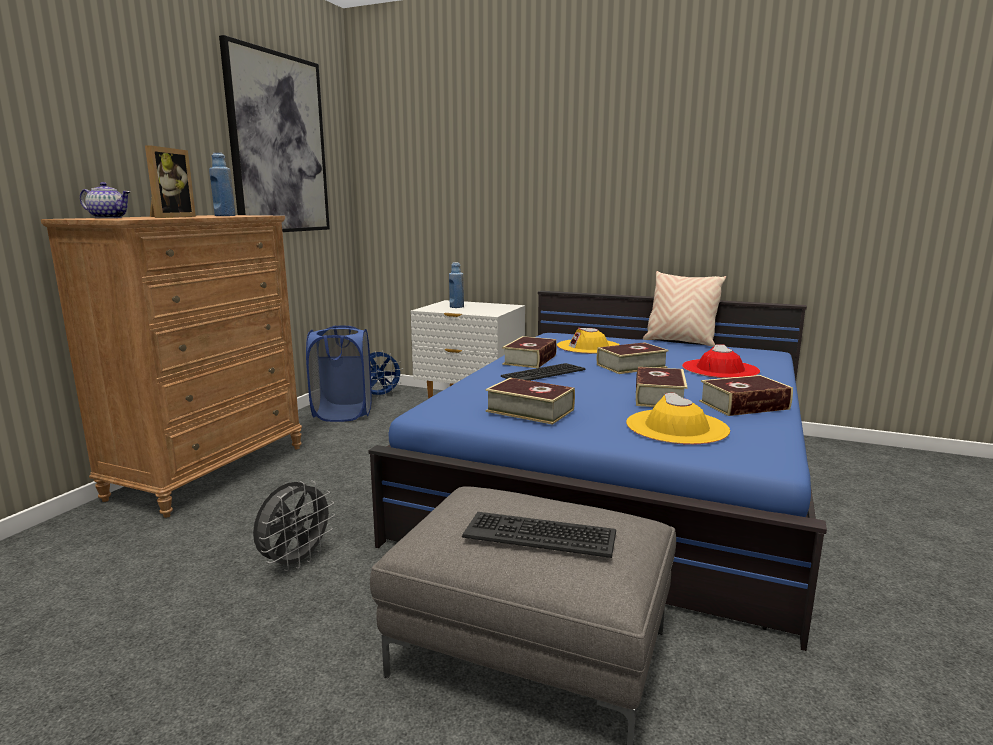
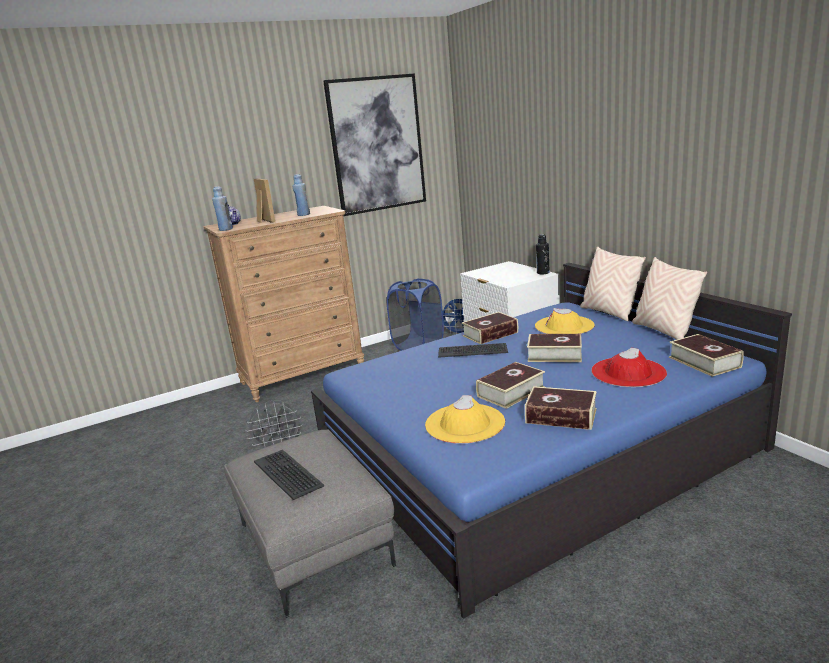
camera: 40 degrees right, 5 degrees up
picture frame [145,145,196,218] -> picture frame turned 75 degrees counterclockwise [254,178,275,223]
blue bottle [449,262,464,308] -> blue bottle moved to [212,186,233,231]
book [485,378,575,425] -> book moved to [669,334,744,377]
none -> black bottle [536,234,550,274]
none -> beige pillow [580,247,646,321]

